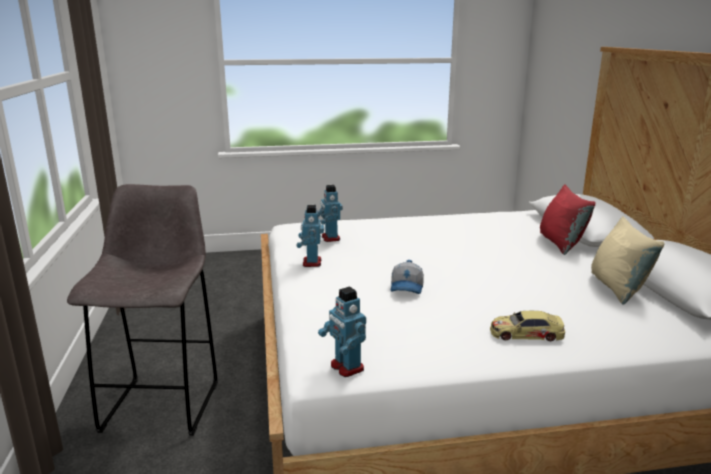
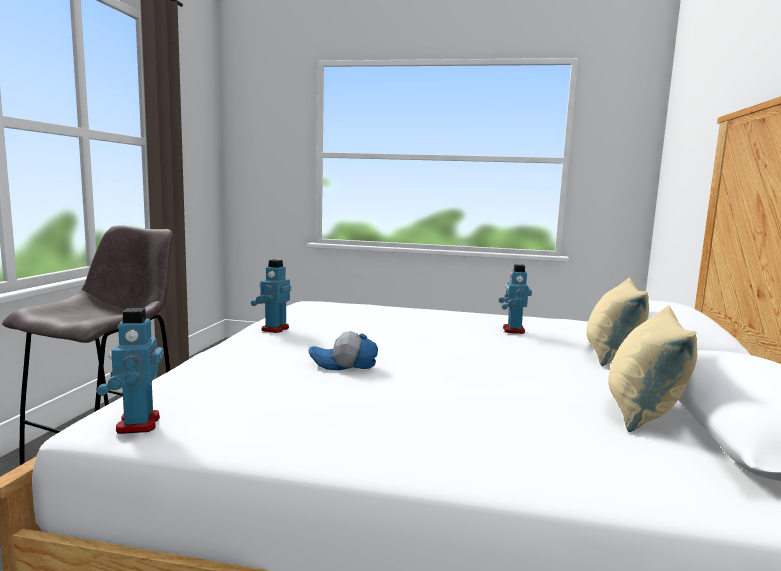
camera: 20 degrees right, 10 degrees down
toy robot [318,185,343,242] -> toy robot moved to [499,264,532,334]
cap [391,260,424,294] -> cap turned 60 degrees clockwise [308,331,378,370]
toy car [490,311,565,341] -> none
red pillow [540,184,596,255] -> beige pillow [586,277,649,366]

